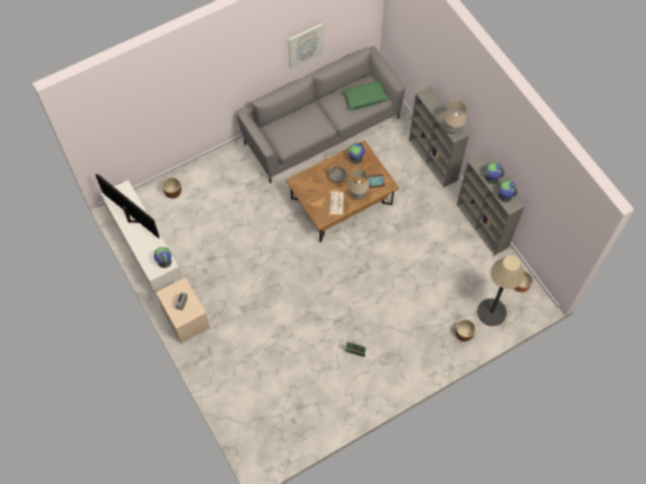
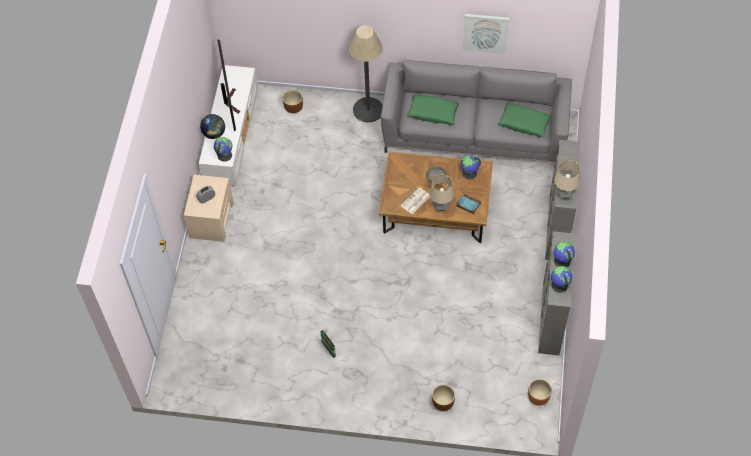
camera: 40 degrees right, 5 degrees down
floor lamp [477,255,524,326] -> floor lamp moved to [349,25,383,122]
none -> globe [200,114,225,139]
none -> green pillow [407,94,459,125]

